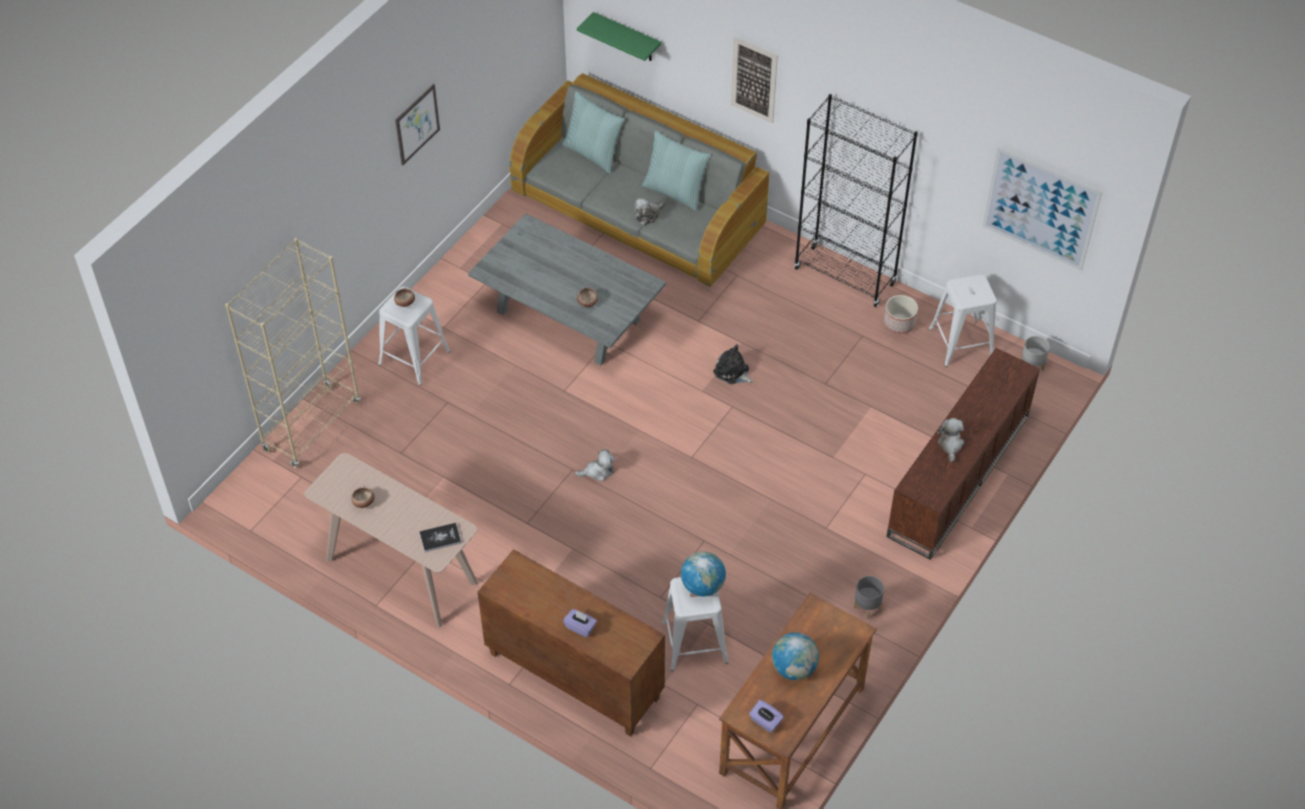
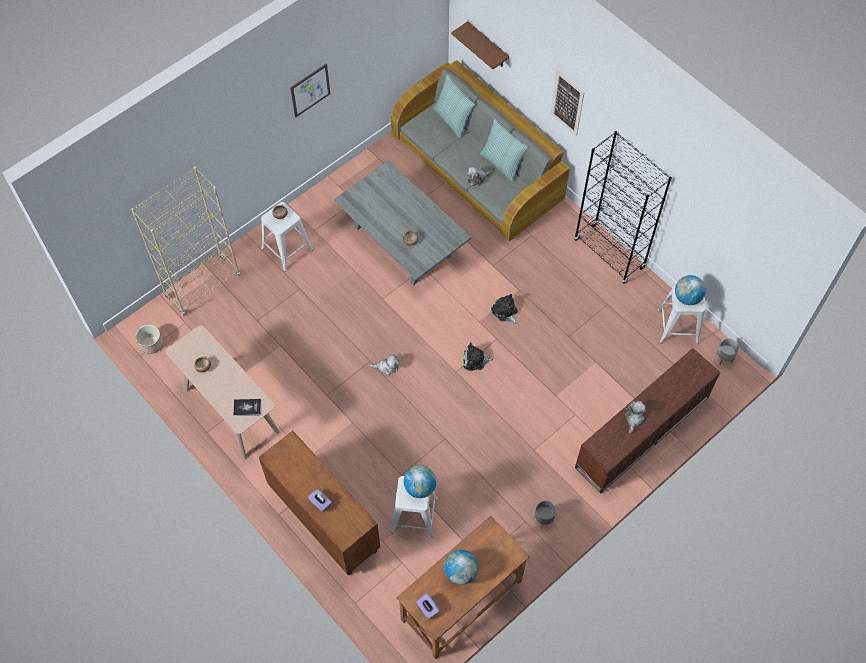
camera: 15 degrees right, 10 degrees up
green shelf [577,12,661,61] -> brown shelf [451,21,509,69]
planter [884,295,918,334] -> planter moved to [135,325,163,354]
picture [983,147,1102,271] -> none
none -> plush toy [463,342,493,371]
none -> globe [675,275,706,305]

